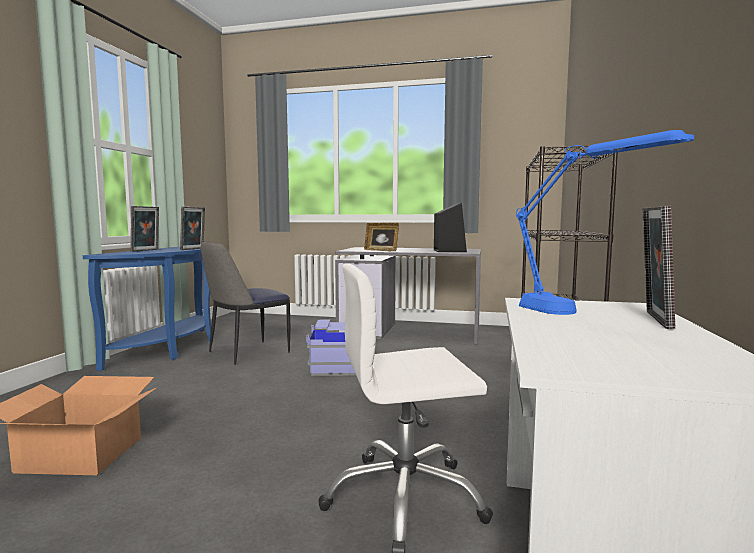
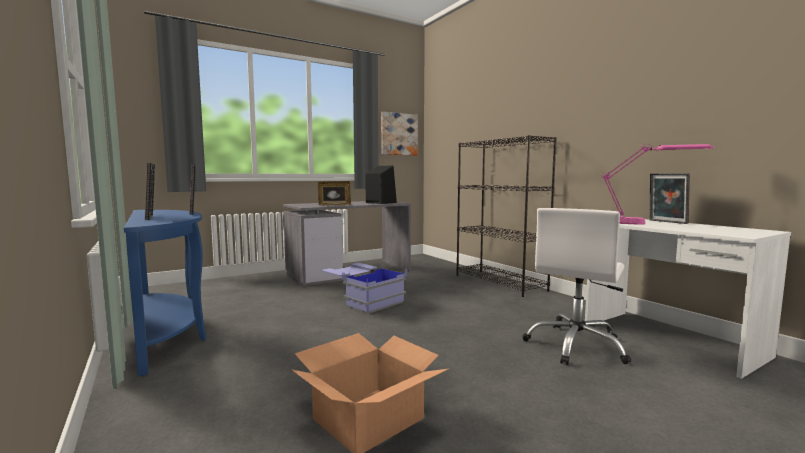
camera: 45 degrees left, 0 degrees up
chair [201,241,290,365] -> none
blue table lamp [516,130,694,315] -> pink table lamp [601,144,714,225]
none -> picture [381,112,418,156]

